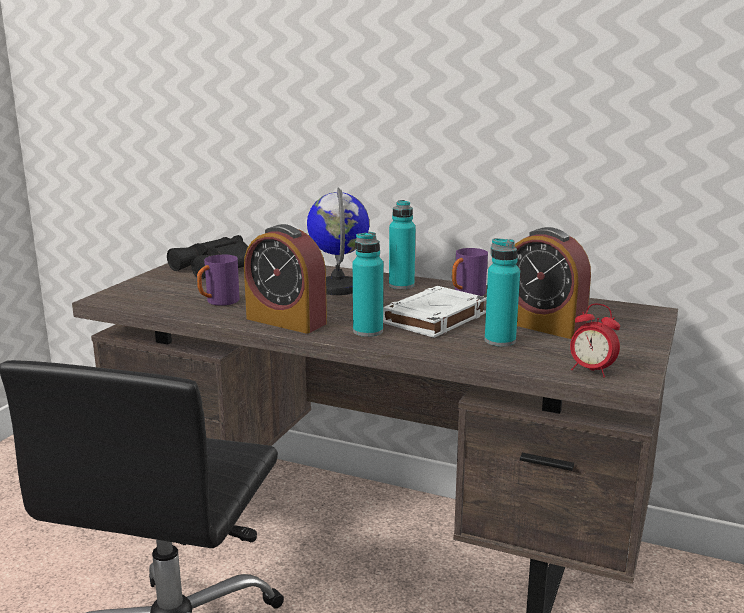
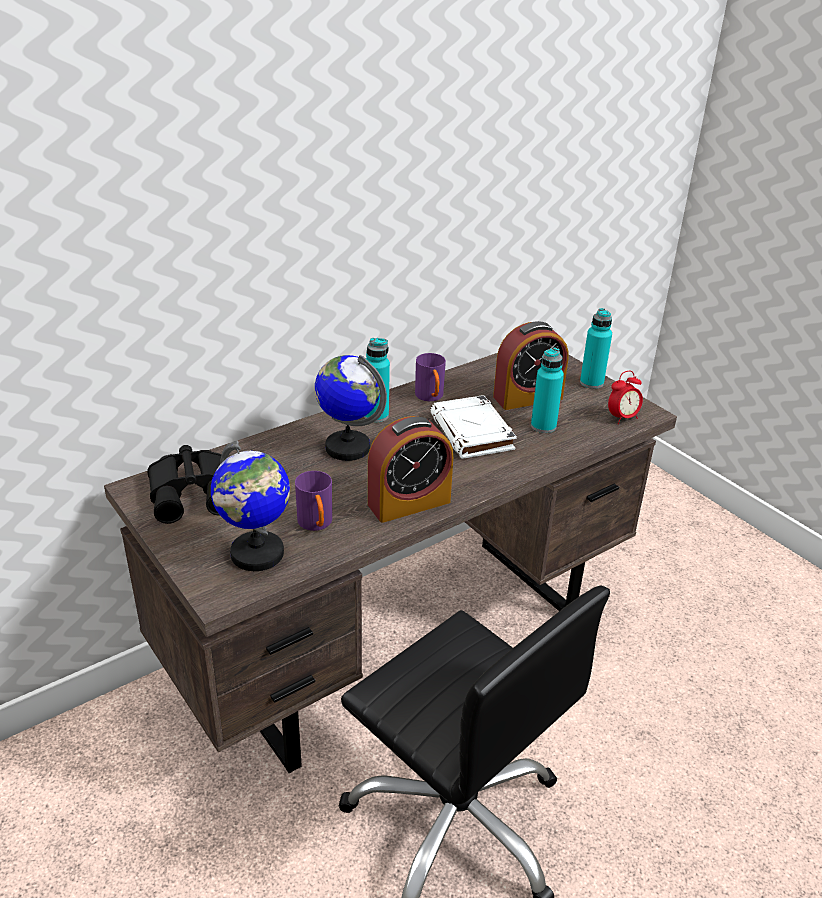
camera: 60 degrees left, 15 degrees up
turquoise bottle [353,232,383,337] -> turquoise bottle moved to [580,308,612,389]
none -> globe [211,440,290,571]

